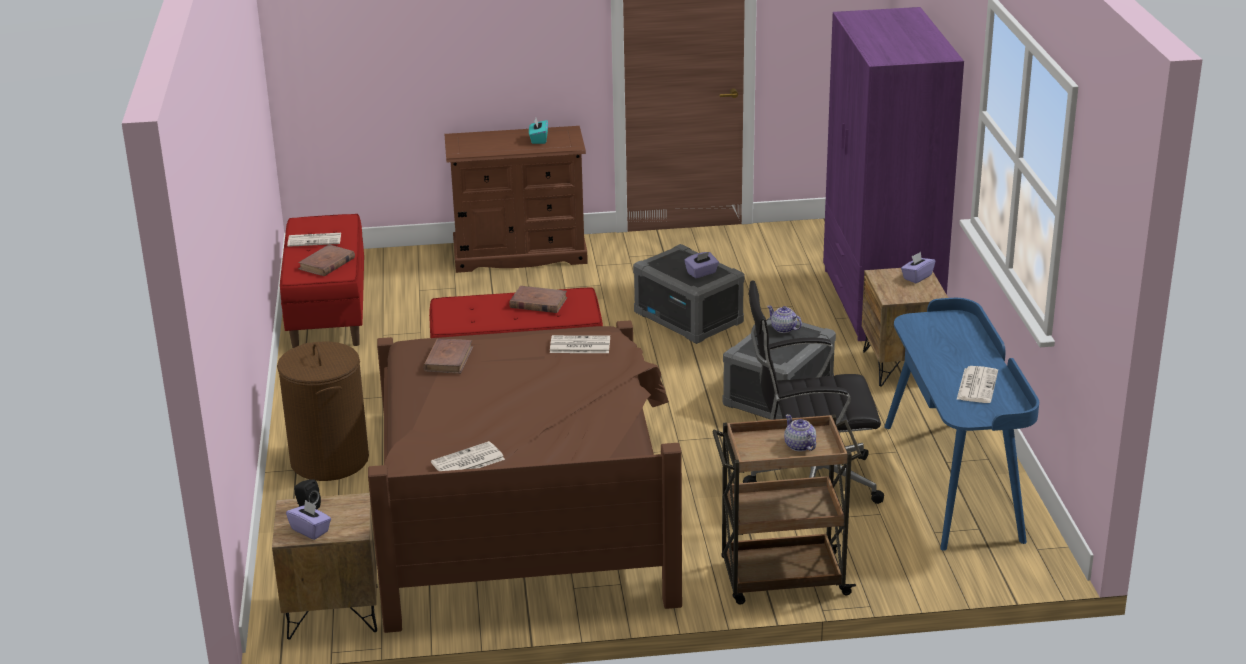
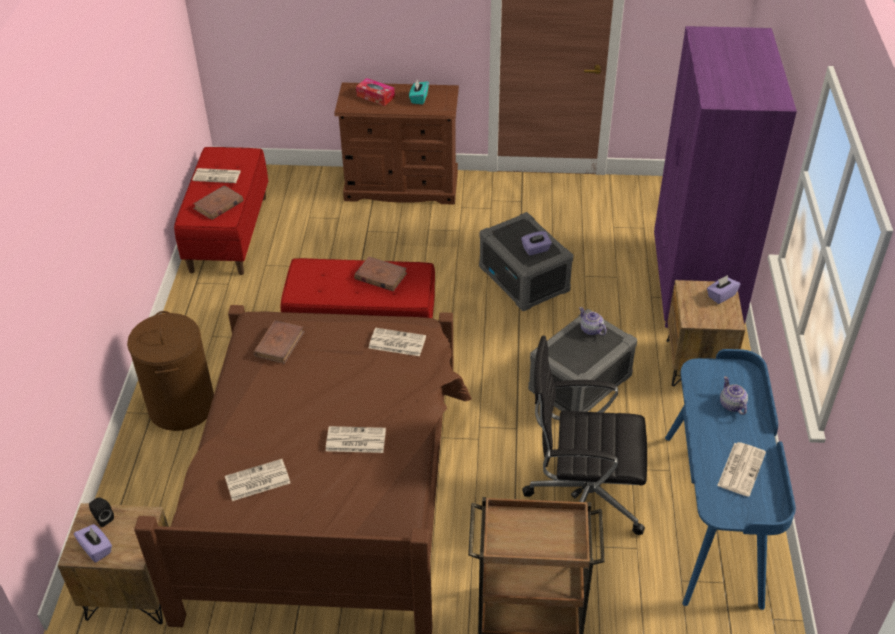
camera: 10 degrees right, 15 degrees up
teapot [784,414,816,451] -> teapot moved to [720,376,748,415]
none -> newspaper [326,426,386,453]
none -> tissue box [356,78,395,106]

